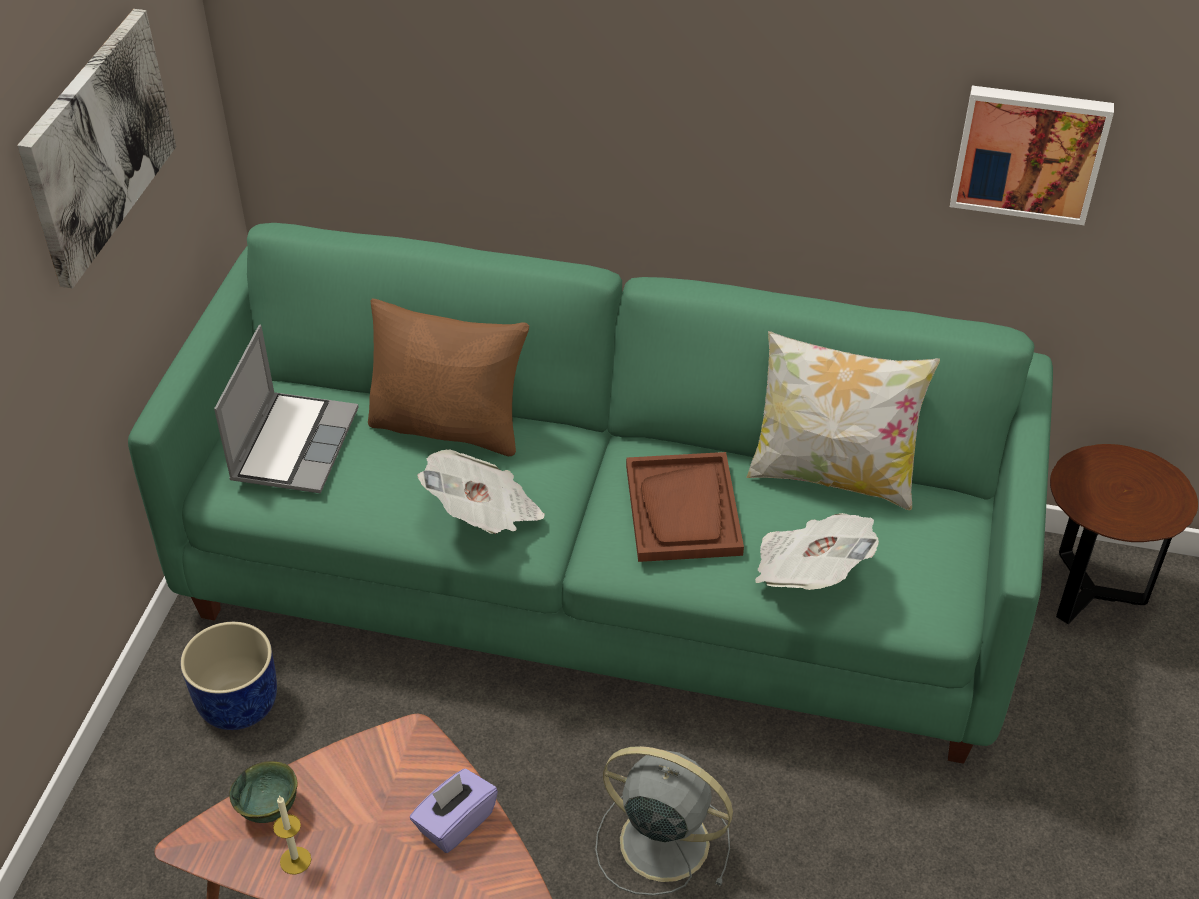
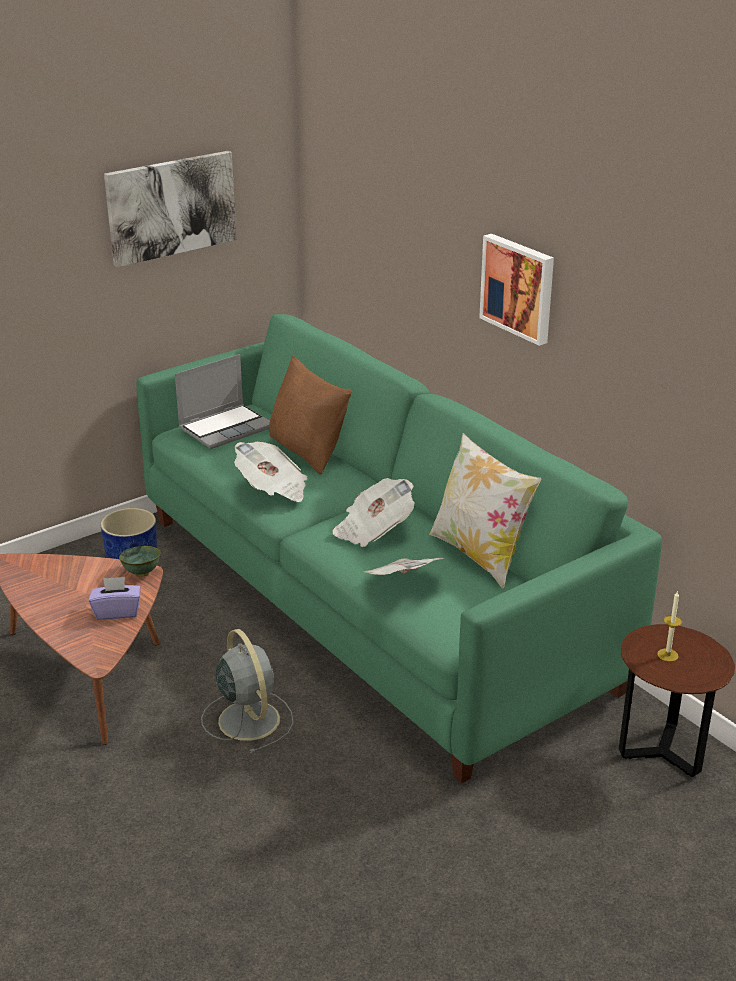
camera: 40 degrees right, 15 degrees down
green bowl [229,761,297,823] -> green bowl moved to [119,546,161,577]
candle [273,796,311,875] -> candle moved to [657,591,682,662]
brown tray [626,452,744,562] -> newspaper [333,478,415,547]
picture [950,86,1114,225] -> picture moved to [479,234,554,346]

